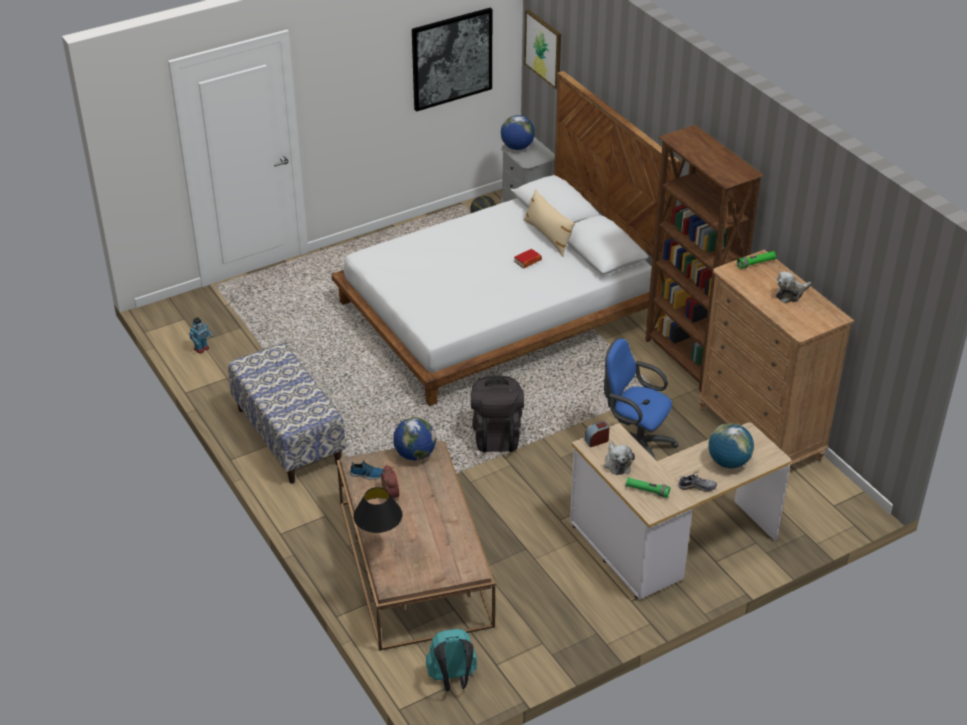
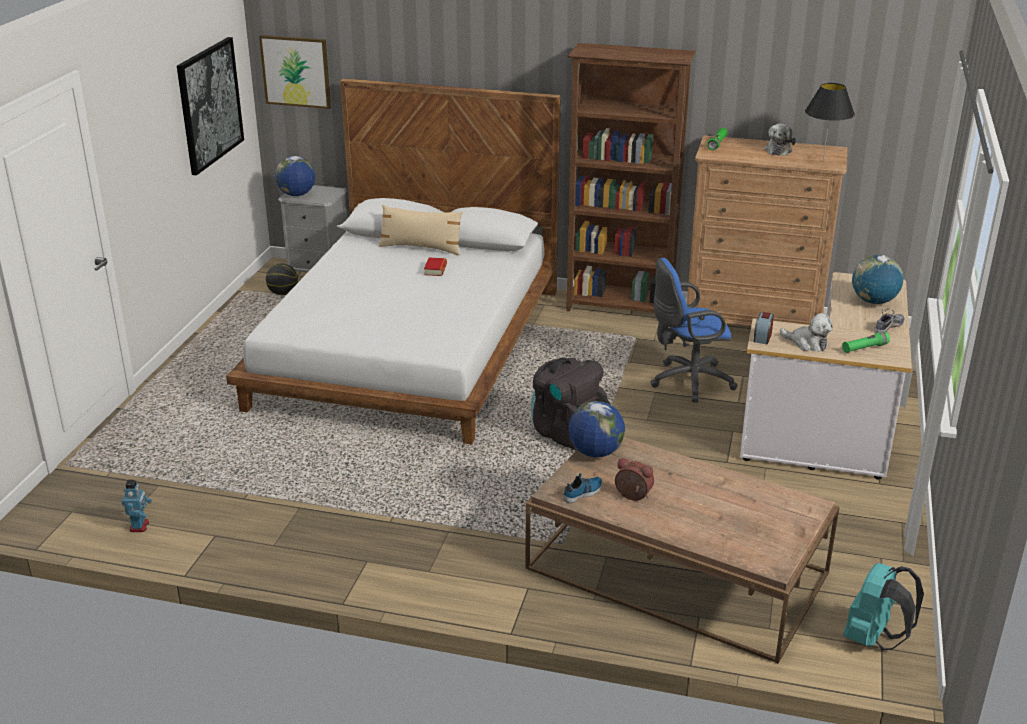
camera: 45 degrees left, 10 degrees down
bench [228,343,346,484] -> none
black table lamp [353,487,403,545] -> black table lamp moved to [805,83,855,161]

